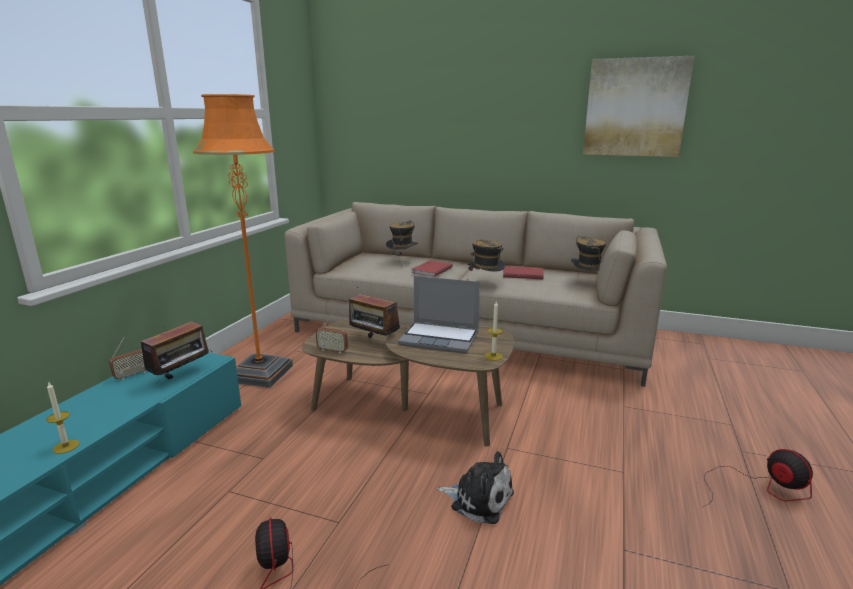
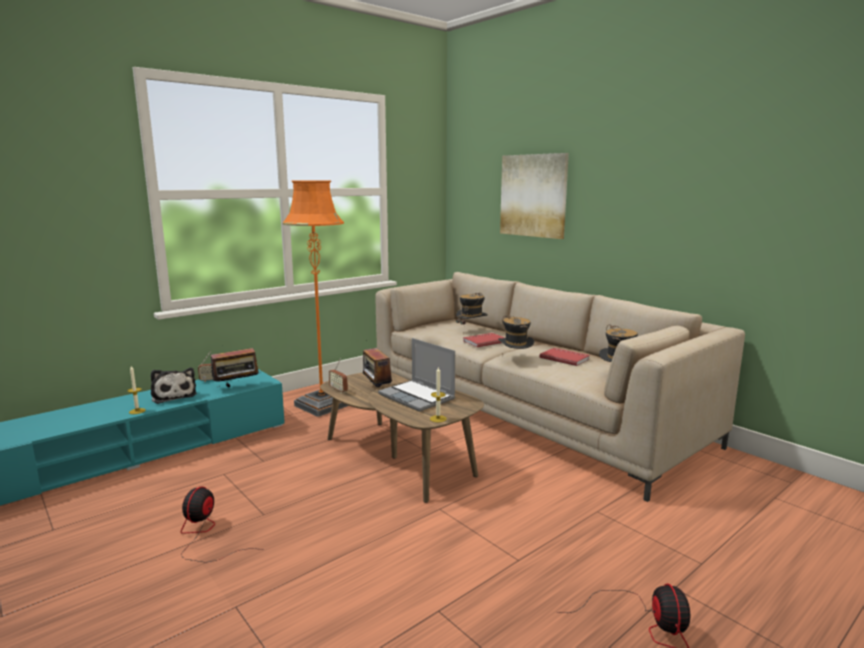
camera: 30 degrees right, 5 degrees down
plush toy [437,451,514,524] -> plush toy moved to [151,368,197,404]
picture [583,56,694,157] -> picture moved to [500,153,569,239]

